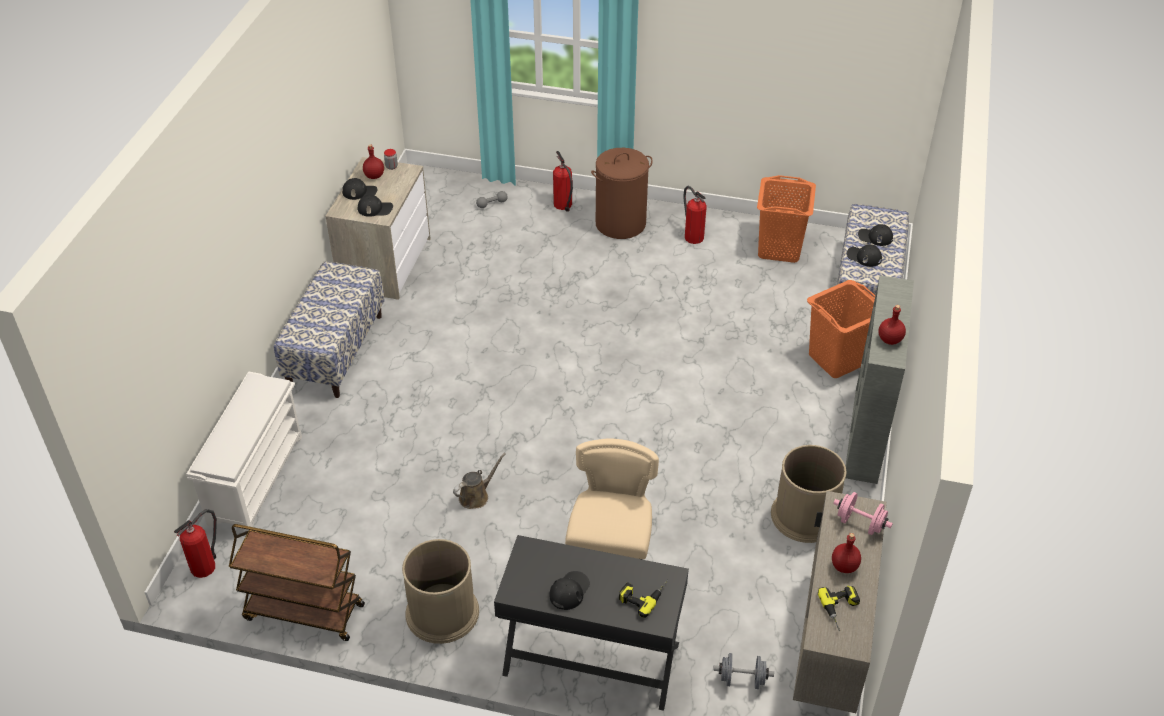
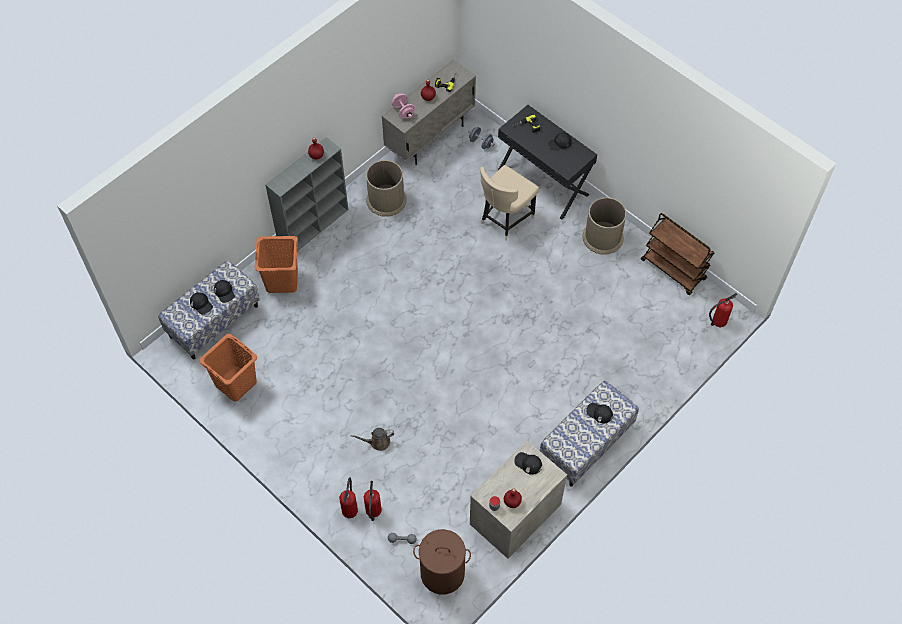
camera: 150 degrees left, 15 degrees up
white shoe rack [186,371,302,531] -> none
black cap [342,178,377,200] -> black cap moved to [586,403,613,423]
brown watering can [453,453,506,509] -> brown watering can moved to [351,428,394,451]
brown laundry basket [591,148,653,239] -> brown laundry basket moved to [413,529,471,595]
fire extinguisher [683,186,707,244] -> fire extinguisher moved to [364,481,382,521]

